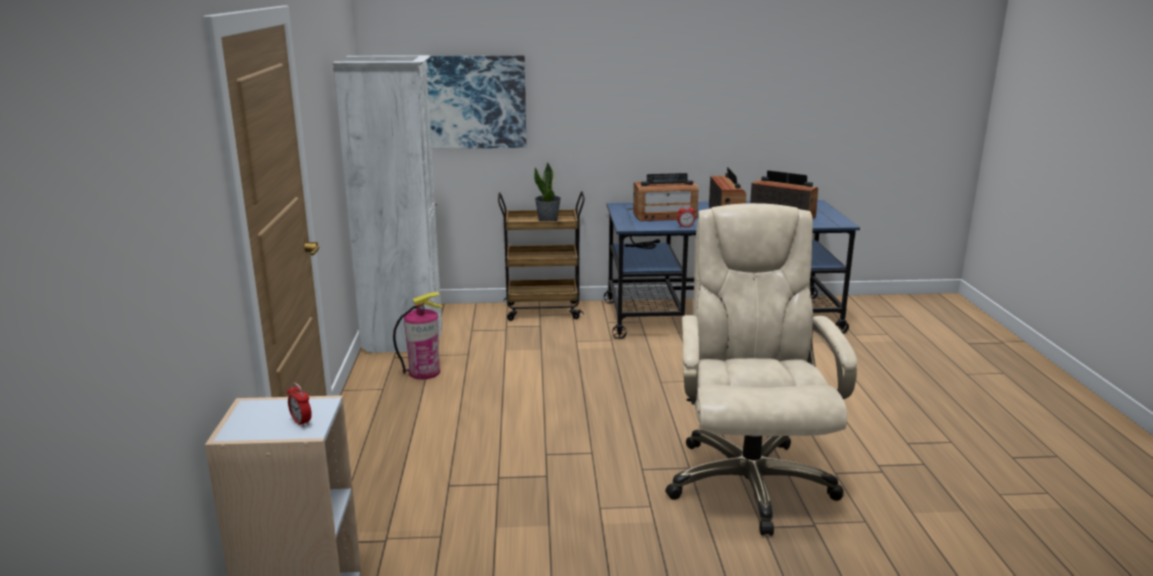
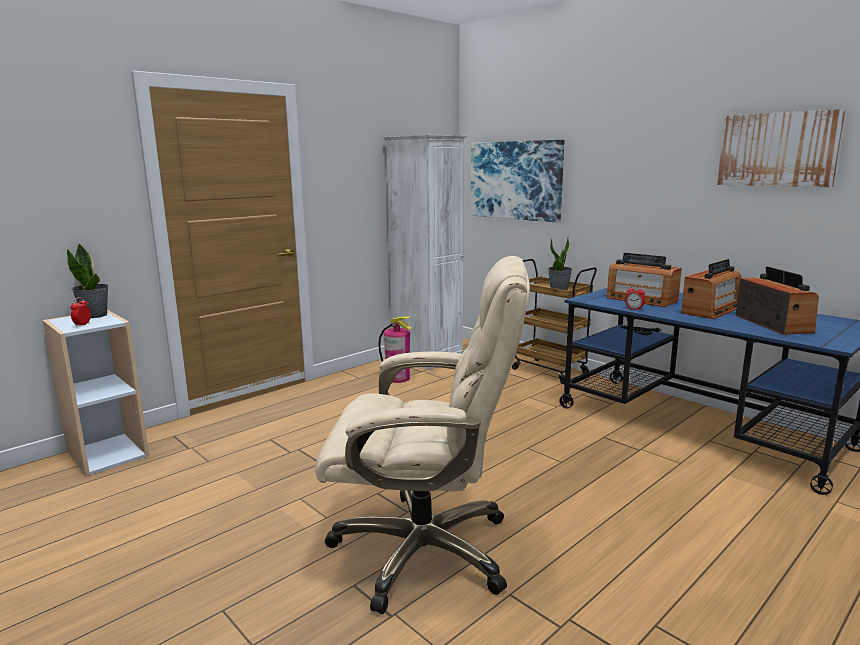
camera: 50 degrees right, 5 degrees down
beige office chair [665,203,857,536] -> beige office chair turned 45 degrees clockwise [315,256,530,614]
none -> potted plant [67,244,108,318]
none -> picture [717,109,846,187]

